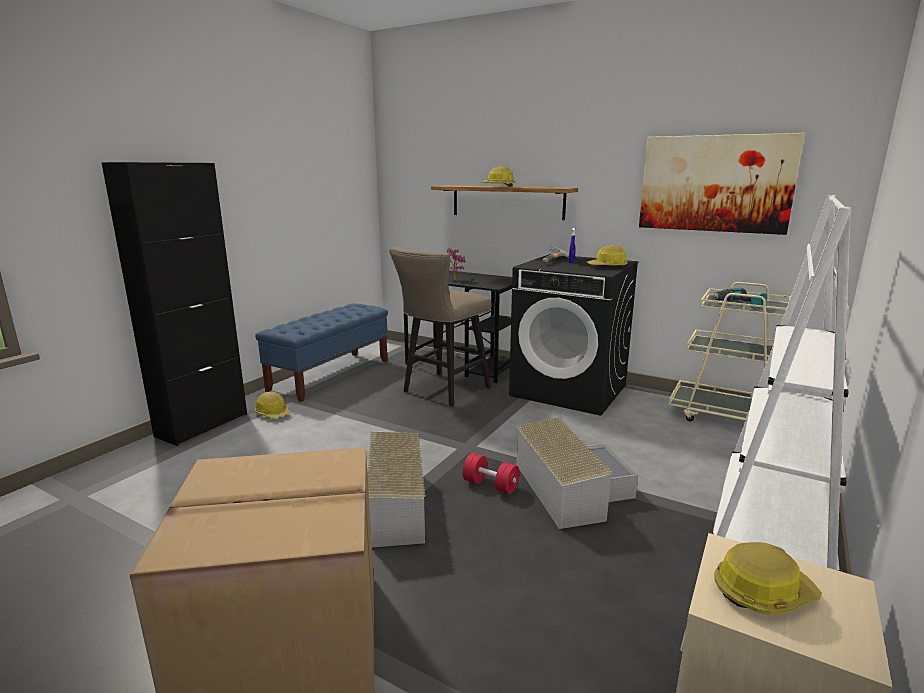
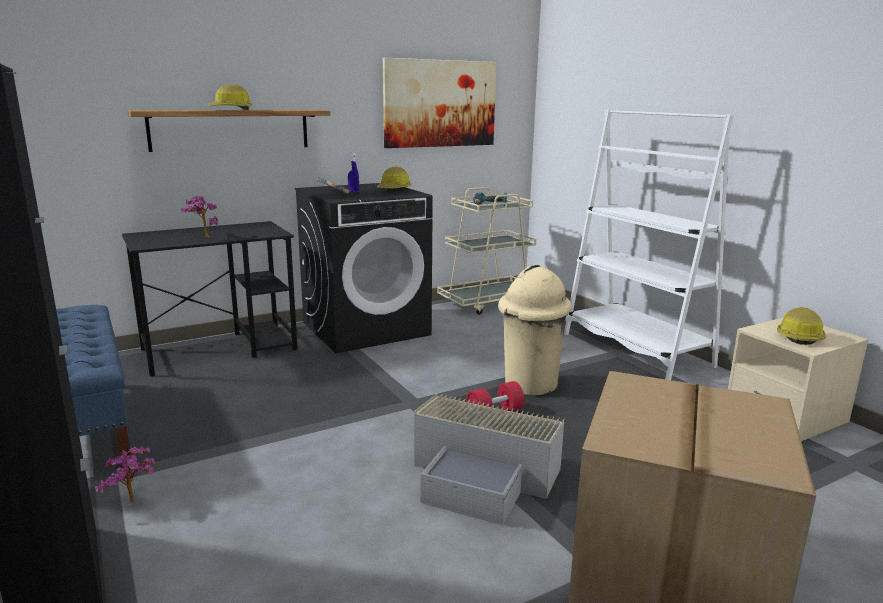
camera: 60 degrees left, 0 degrees up
hard hat [254,391,290,418] -> potted plant [95,447,155,502]
beige stool [389,247,492,407] -> none
grey storage box [517,417,638,529] -> beige trash can [498,265,572,395]

